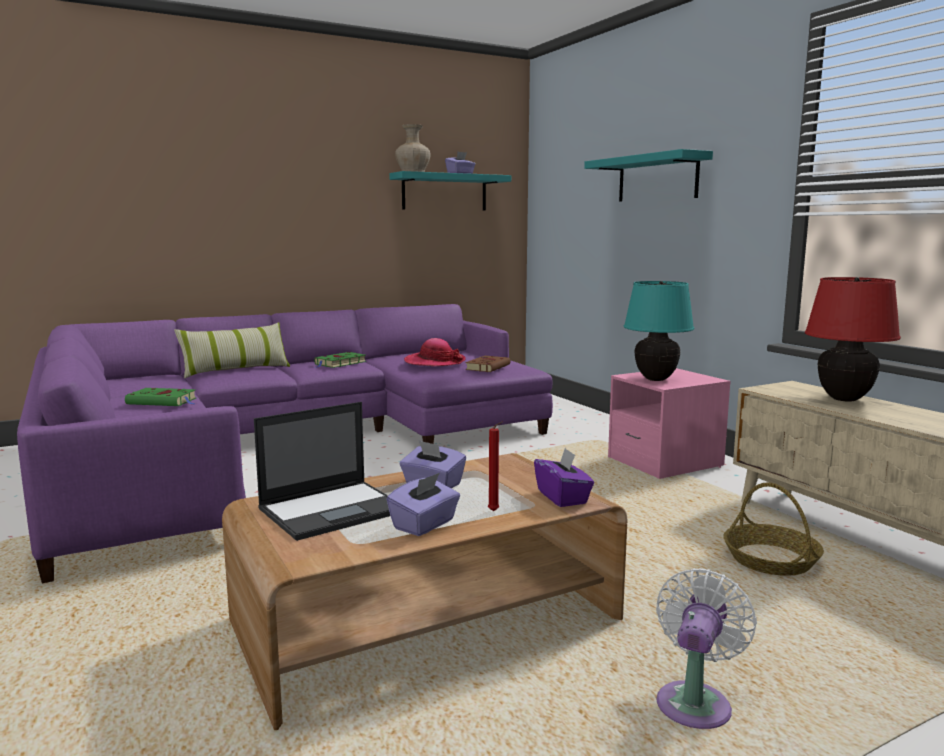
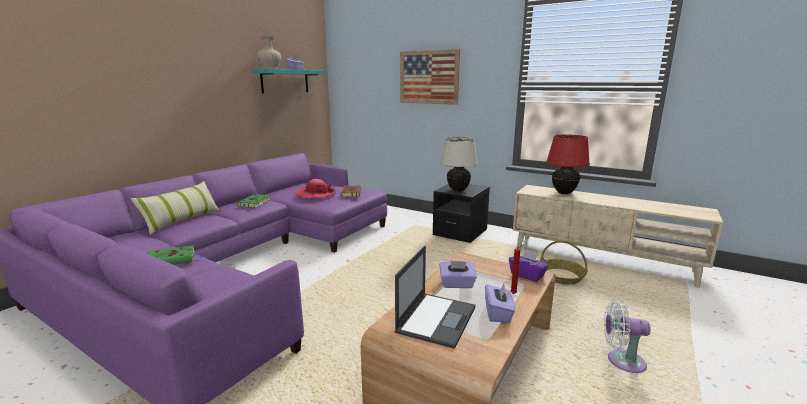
camera: 30 degrees left, 5 degrees up
turquoise shelf [584,149,713,201] -> picture [400,49,460,105]
pink nightstand [608,368,731,479] -> black nightstand [433,184,490,243]
turquoise table lamp [624,281,694,381] -> beige table lamp [441,137,478,192]
white fan [656,568,757,729] -> white fan turned 75 degrees counterclockwise [604,301,651,373]

